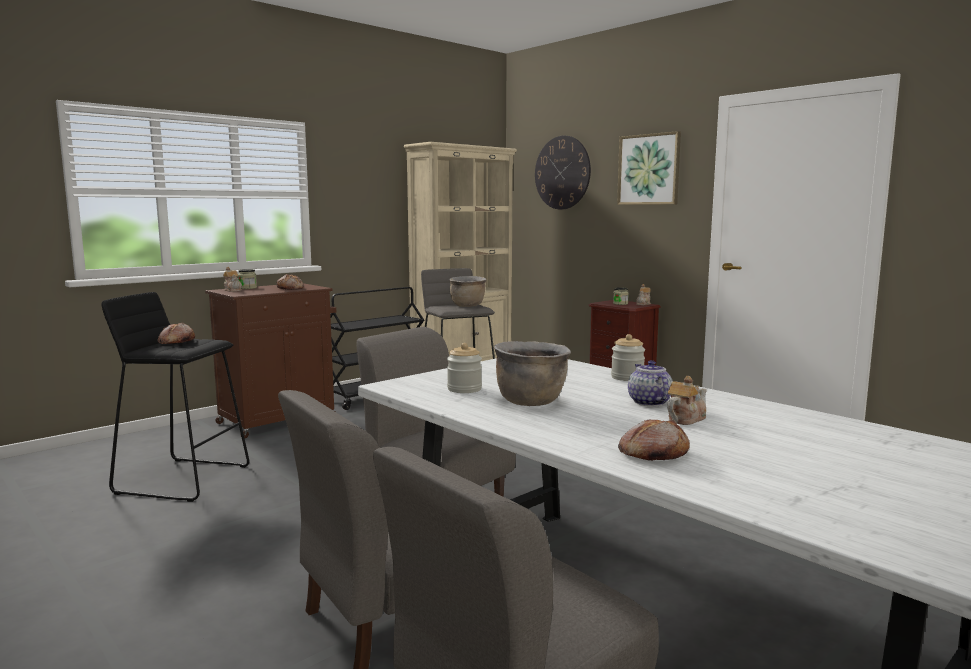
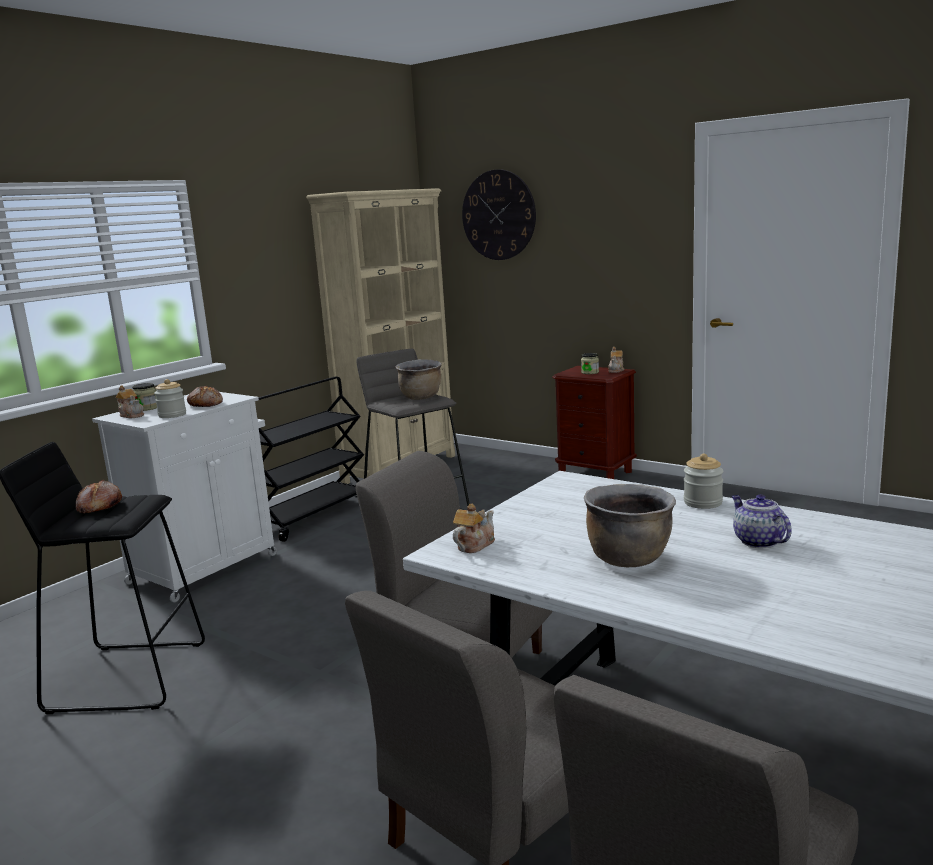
camera: 10 degrees left, 5 degrees up
brown cabinet [205,283,336,438] -> white cabinet [92,392,277,602]
jar [447,343,482,393] -> jar moved to [154,379,186,418]
picture [617,131,681,205] -> none
bread [618,420,690,461] -> none
teapot [667,376,707,425] -> teapot moved to [453,504,495,553]

